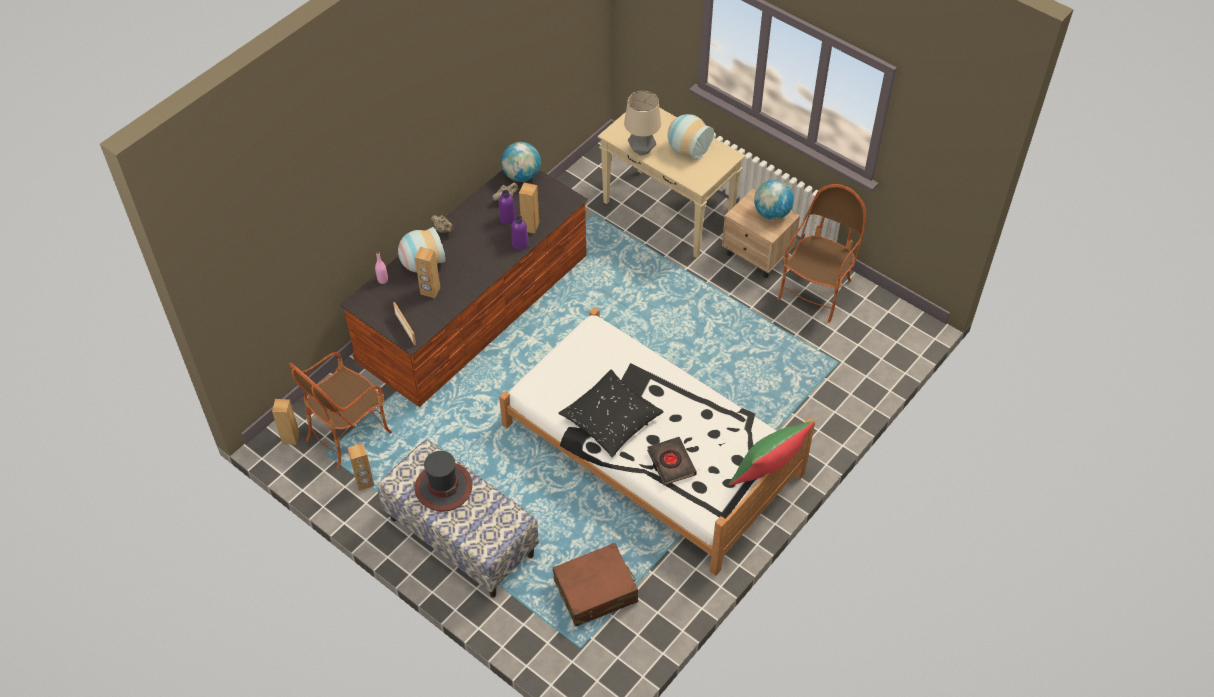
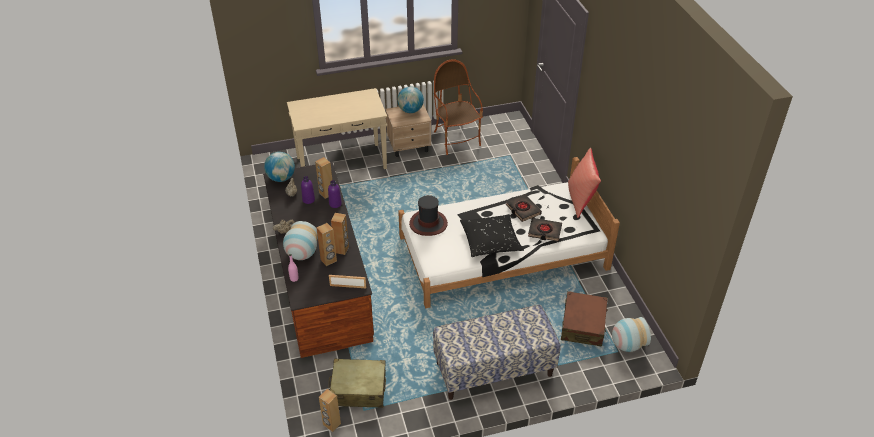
camera: 55 degrees left, 10 degrees down
armchair [289,352,392,469] -> beige suitcase [329,359,386,408]
brown speaker [348,443,375,491] -> brown speaker moved to [331,213,349,255]
hat [414,451,472,512] -> hat moved to [409,195,448,236]
table lamp [624,91,661,156] -> none
vase [668,114,714,159] -> vase moved to [612,317,651,352]
green pillow [728,421,814,486] -> red pillow [568,148,601,218]
none -> black book [506,194,542,222]

